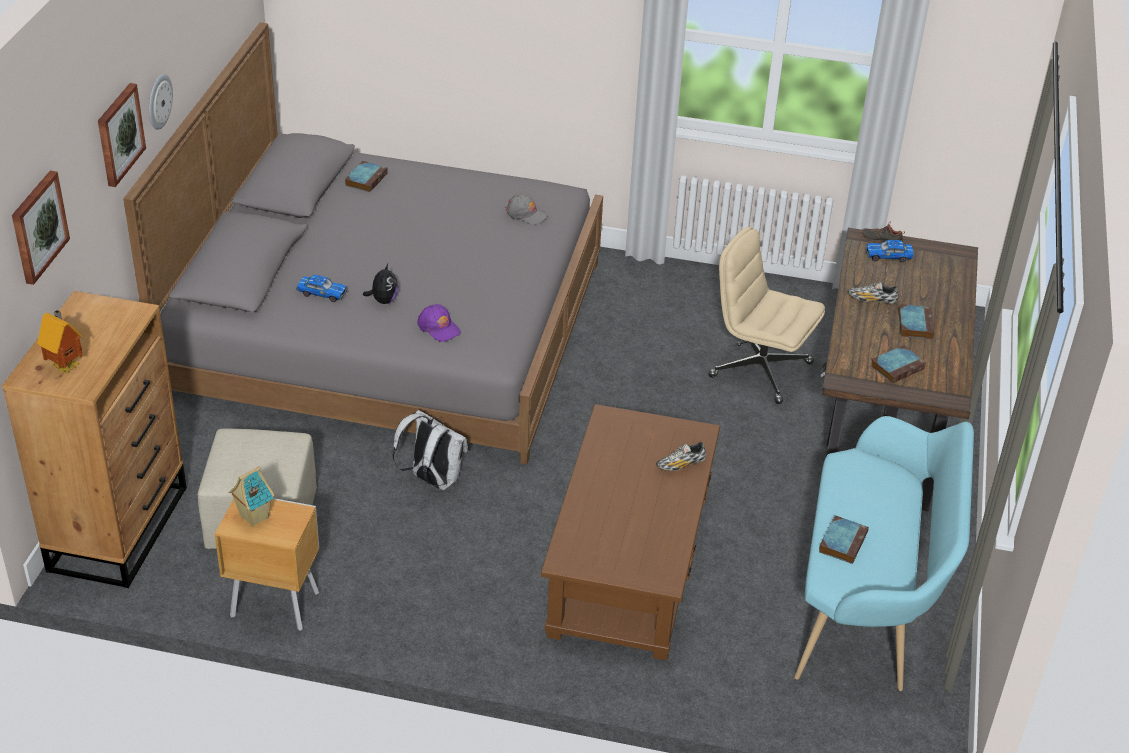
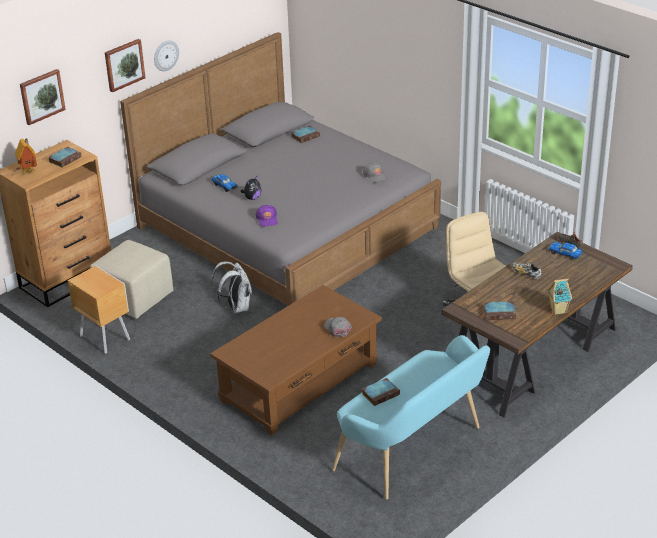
camera: 35 degrees right, 5 degrees down
toy house [229,466,275,527] -> toy house moved to [547,279,572,315]
shoe [656,442,706,471] -> grey cap [324,317,352,337]
book [898,304,934,339] -> book moved to [48,147,81,167]

